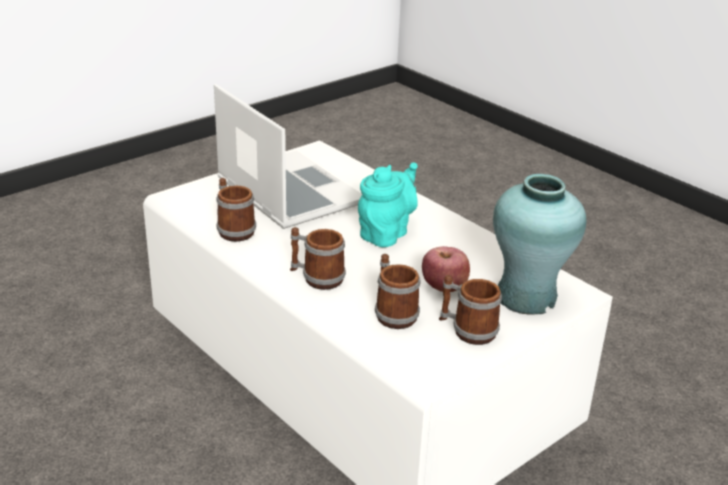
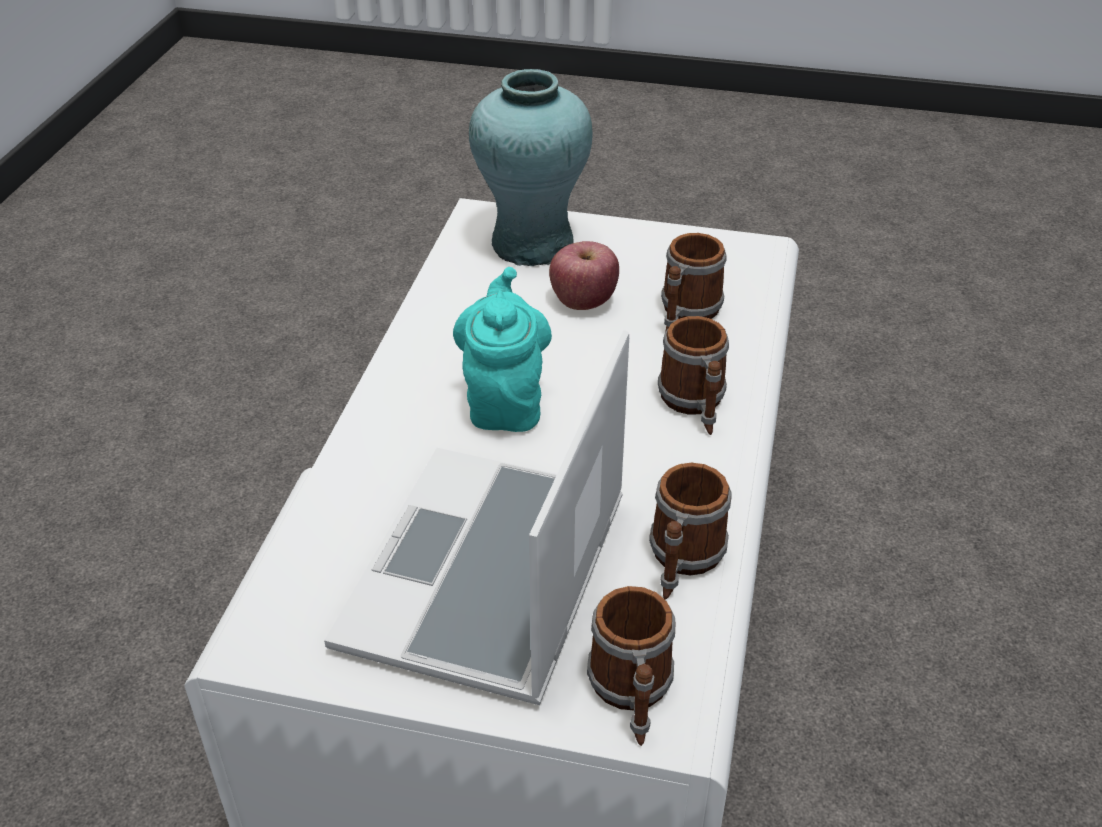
camera: 125 degrees left, 10 degrees up
turquoise teapot [358,163,418,247] -> turquoise teapot turned 90 degrees clockwise [453,267,552,432]
mug [439,275,502,345] -> mug moved to [587,586,675,746]

